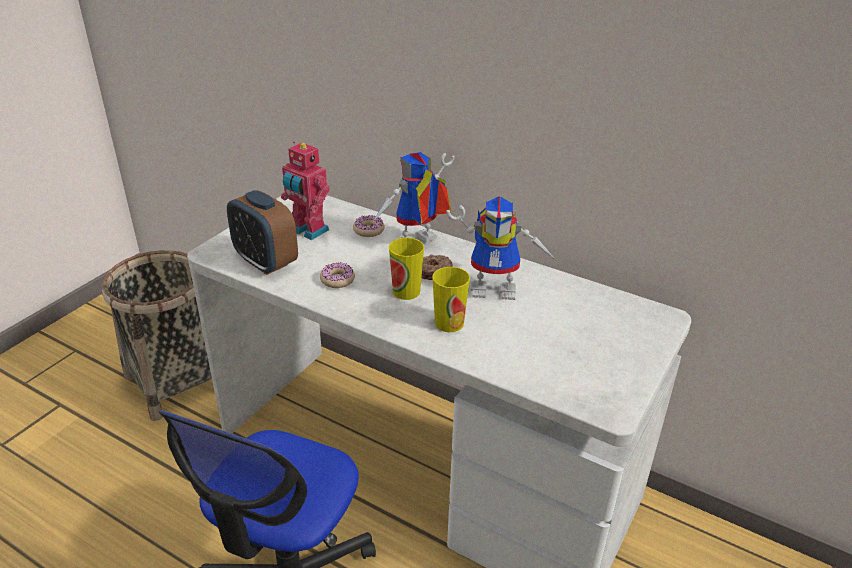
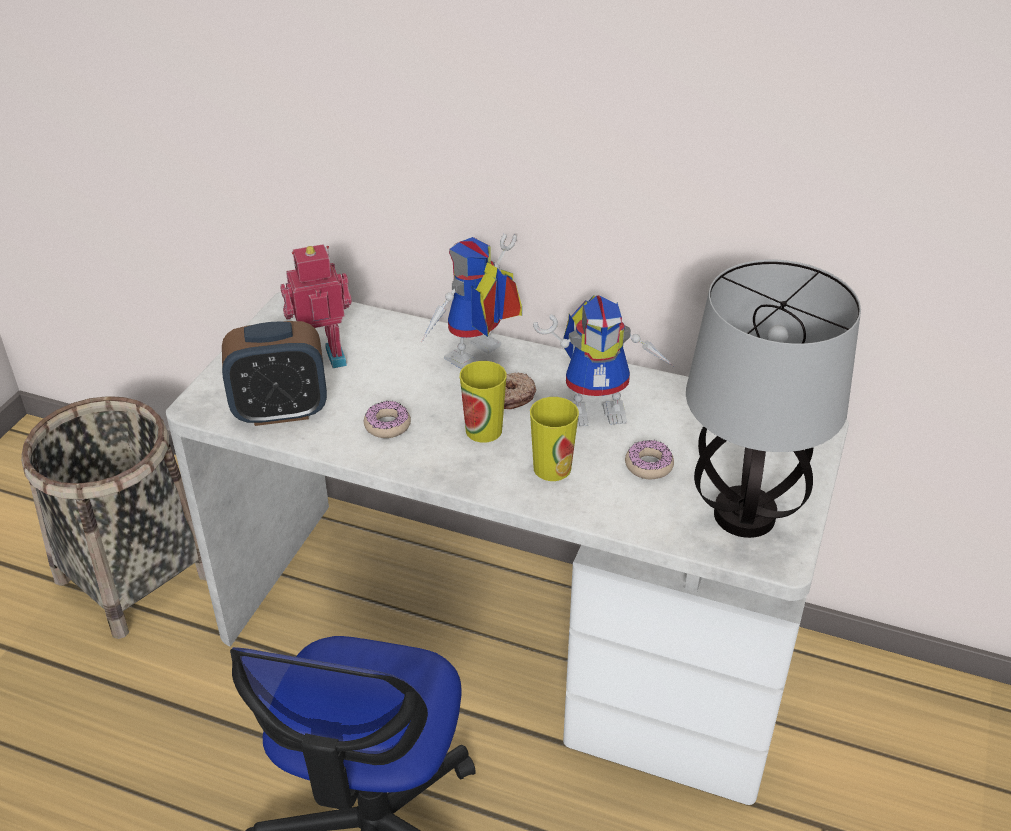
camera: 10 degrees left, 5 degrees up
alarm clock [227,190,298,275] -> alarm clock turned 45 degrees counterclockwise [222,321,327,426]
toy robot [281,141,330,240] -> toy robot turned 135 degrees clockwise [280,244,352,368]
donut [353,215,385,237] -> donut moved to [625,440,674,480]
none -> table lamp [686,260,861,538]

